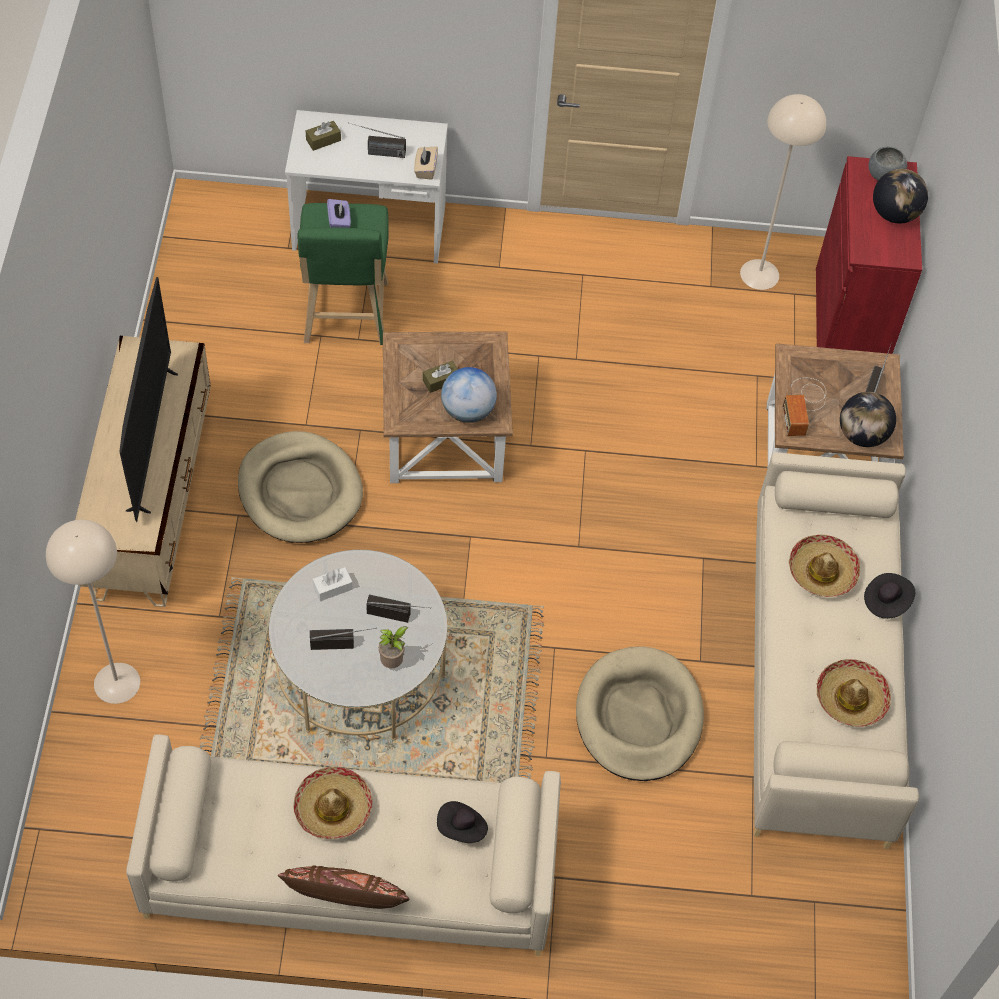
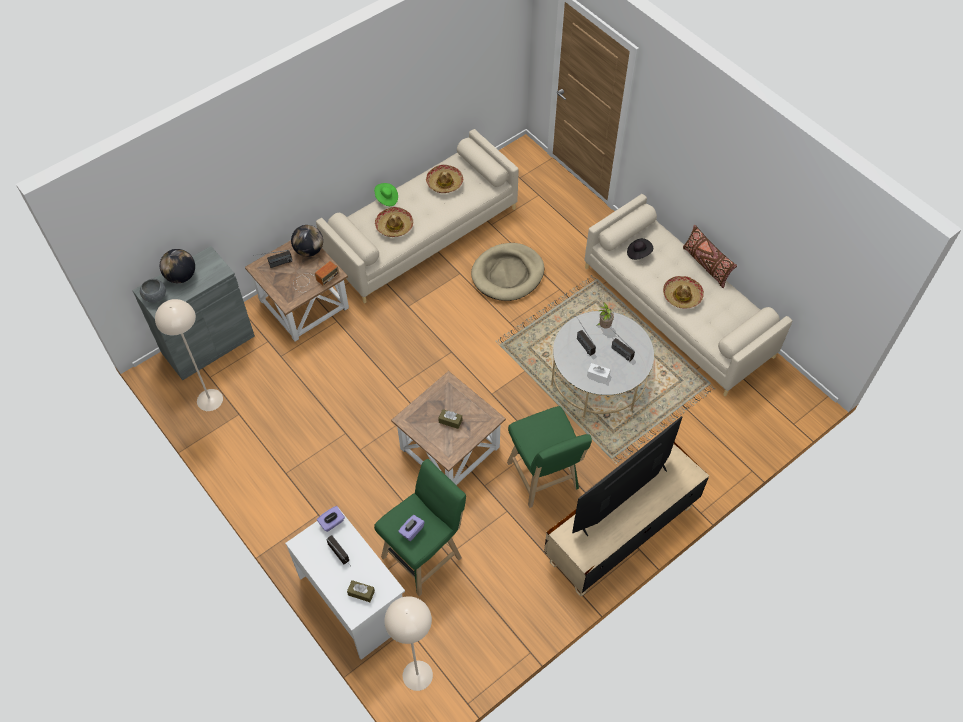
camera: 130 degrees left, 0 degrees up
beige floor lamp [46,520,140,704] -> beige floor lamp moved to [384,596,433,691]
beige dog bed [238,431,363,543] -> green stool [507,406,592,508]
beige tissue box [414,146,438,180] -> purple tissue box [317,506,345,532]
globe [441,367,497,423] -> none
red cabinet [816,156,922,354] -> grey cabinet [132,246,255,380]
black hat [864,573,915,619] -> green hat [374,183,398,206]

